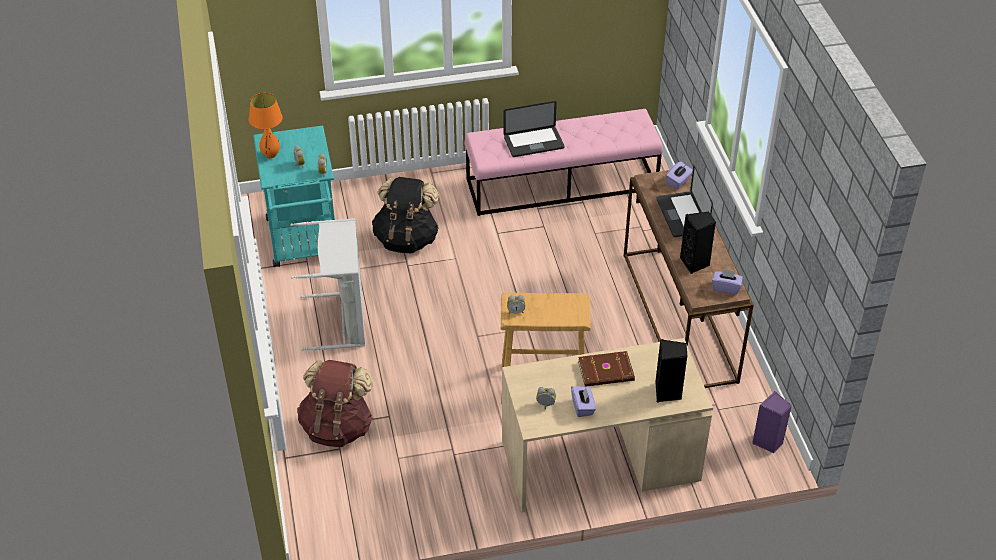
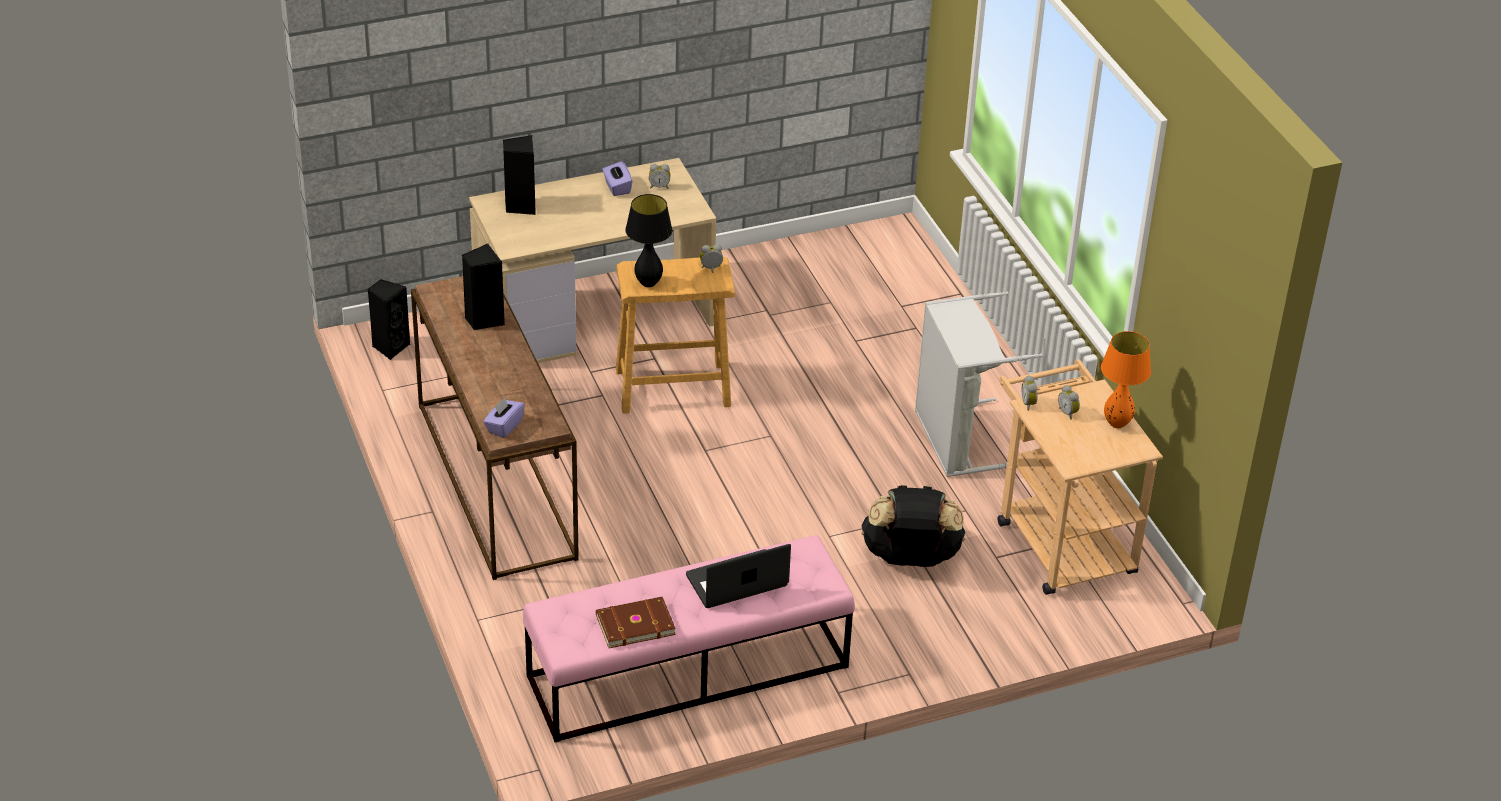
camera: 170 degrees right, 5 degrees down
turquoise cart [253,126,335,267] -> beige cart [998,359,1163,595]
brown backpack [297,360,373,447] -> none
brown book [578,351,635,387] -> brown book moved to [596,597,676,648]
laptop [656,165,713,237] -> none
purple tissue box [712,269,743,295] -> none
purple speaker [752,391,792,453] -> black speaker [368,279,410,360]
none -> black table lamp [625,194,672,287]

